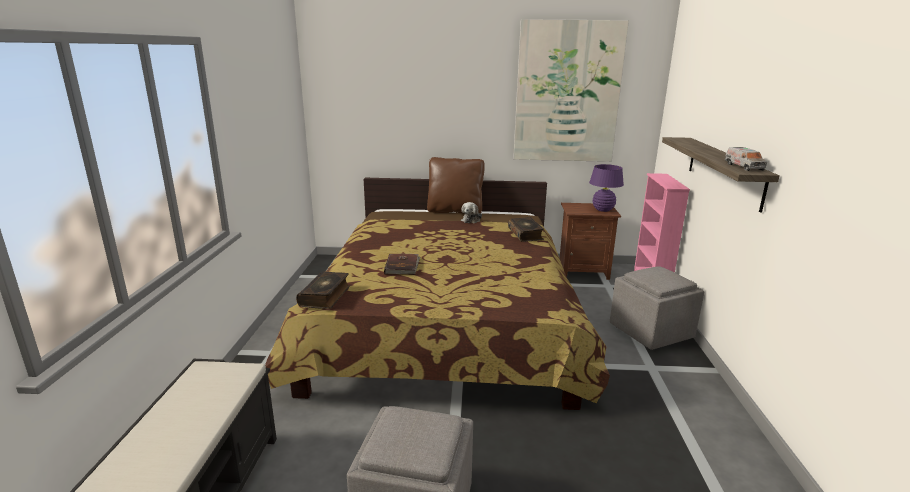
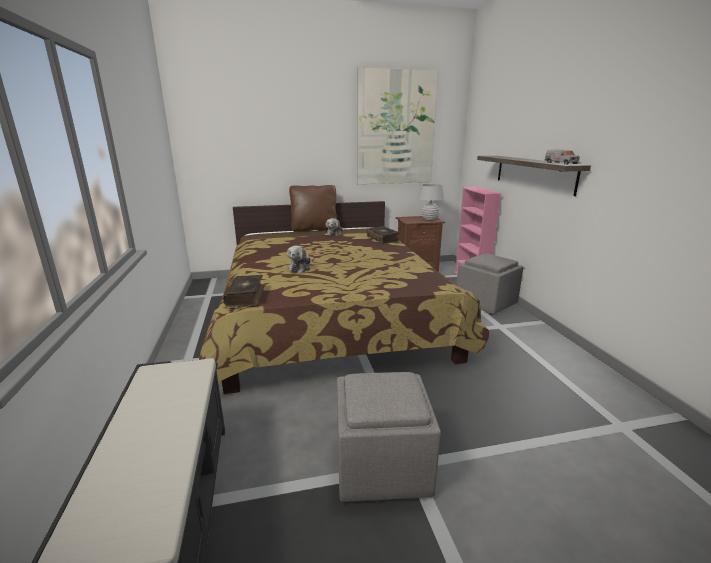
camera: 15 degrees left, 0 degrees up
brown book [384,254,420,275] -> plush toy [287,246,311,273]
purple table lamp [589,164,624,212] -> white table lamp [418,184,444,220]

